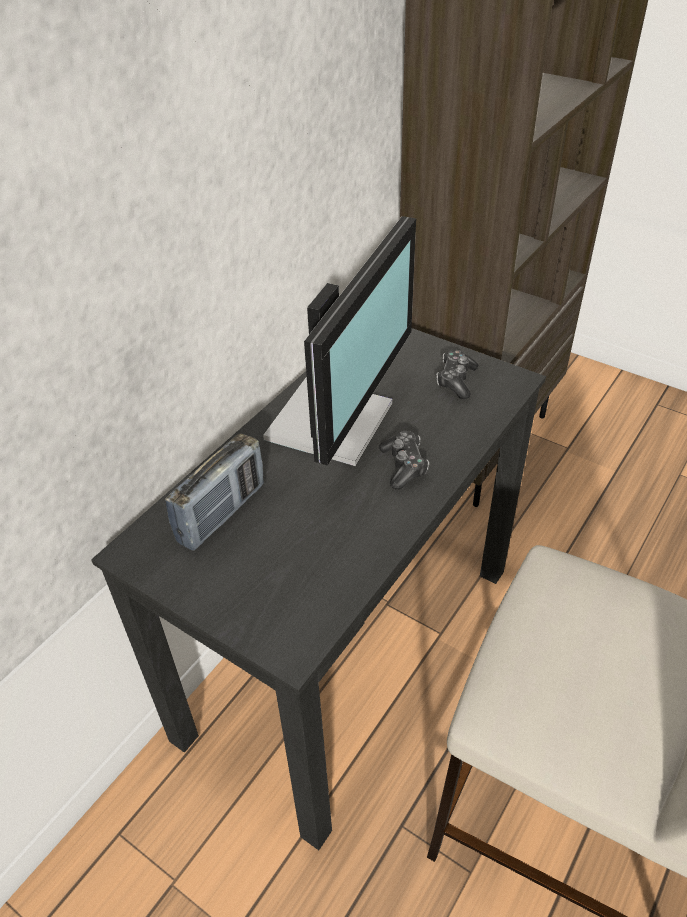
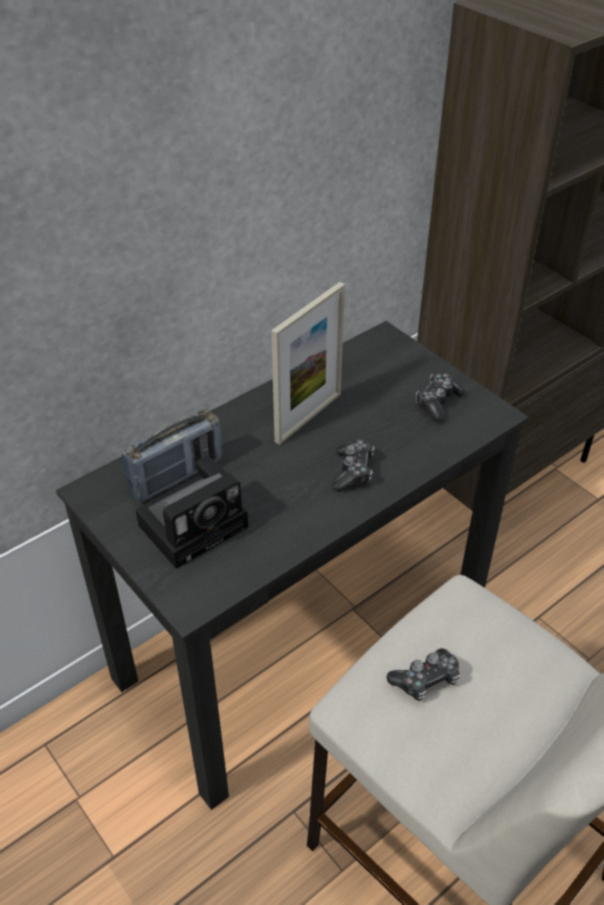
camera: 15 degrees right, 0 degrees up
monitor [263,216,416,466] -> picture frame [271,282,345,445]
none -> camera [135,456,248,569]
none -> game controller [387,648,460,701]

